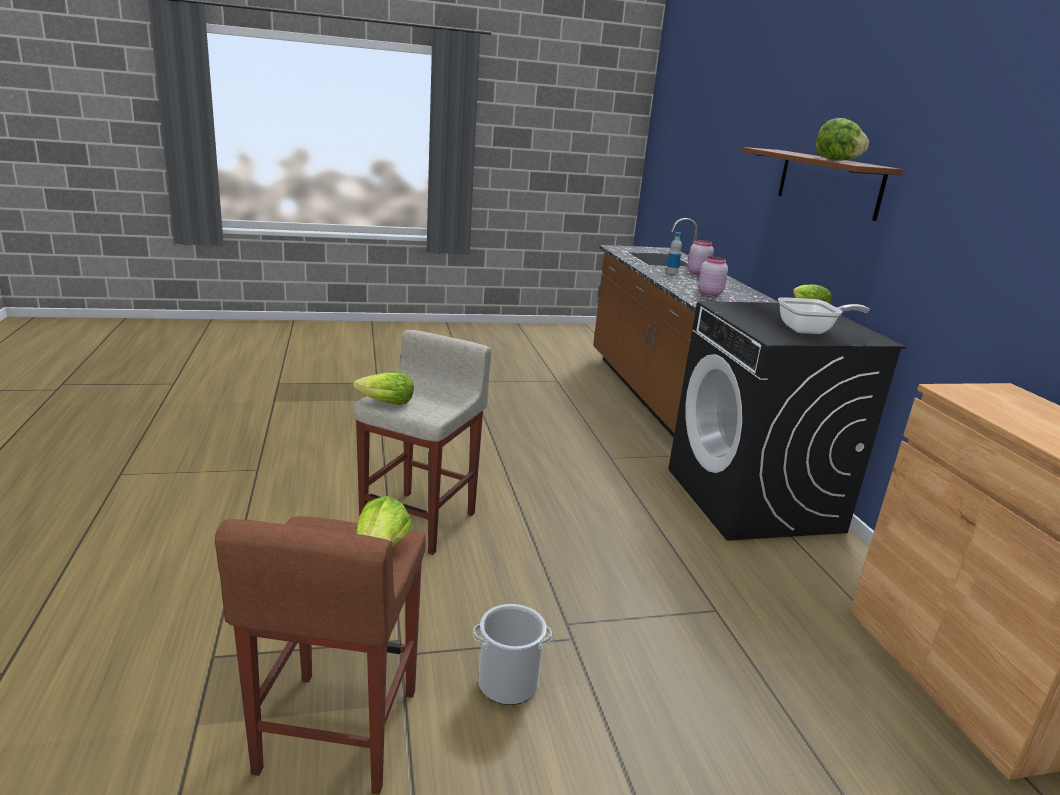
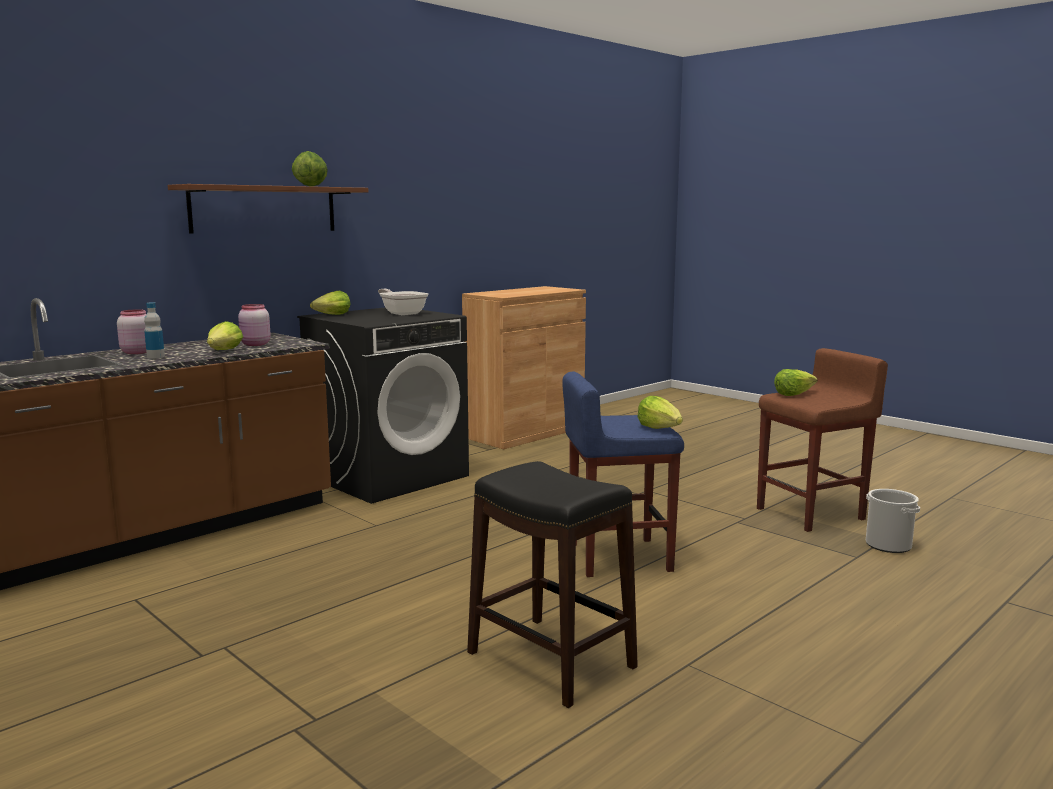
camera: 120 degrees left, 10 degrees down
beige stool [353,330,492,555] -> blue stool [562,372,684,577]
bucket [473,604,552,705] -> bucket moved to [866,489,920,553]
none -> lettuce [207,321,243,350]
none -> black stool [467,461,638,708]

